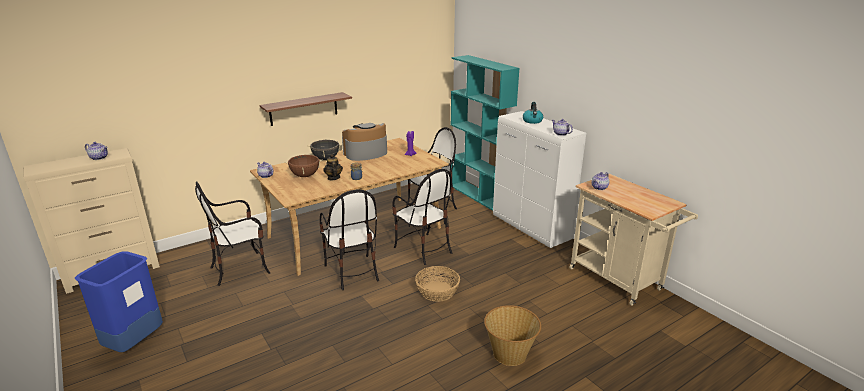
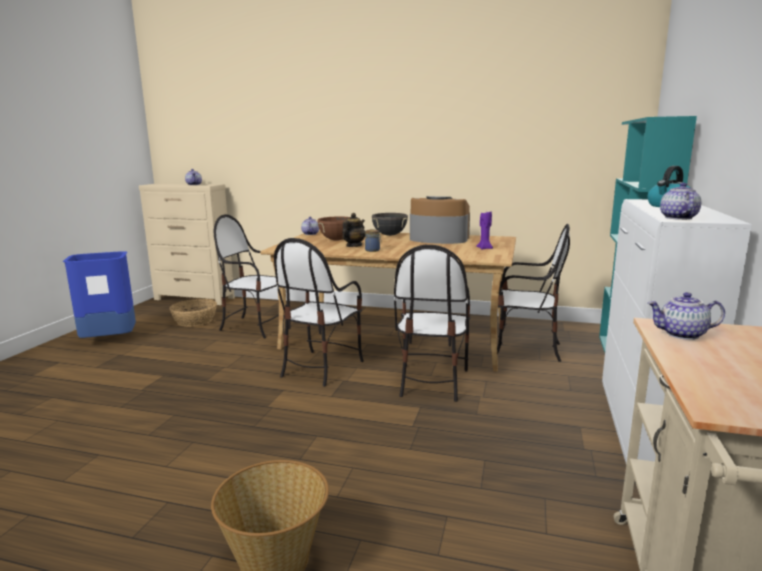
camera: 50 degrees right, 10 degrees down
shelf [259,92,352,126] -> none
basket [415,266,460,302] -> basket moved to [169,299,217,327]

